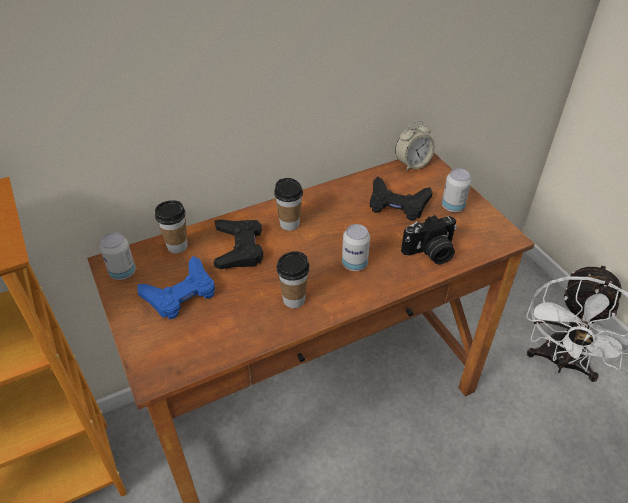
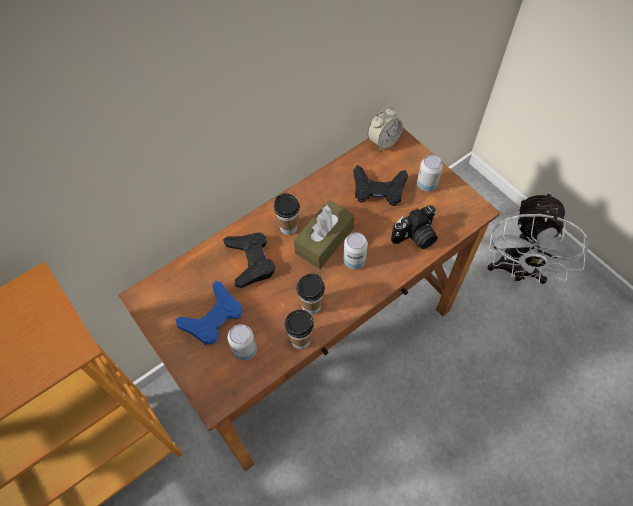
camera: 10 degrees left, 15 degrees up
can [100,232,136,280] -> can moved to [228,324,257,360]
cup [155,200,188,254] -> cup moved to [284,310,314,349]
none -> brown tissue box [294,200,354,269]

